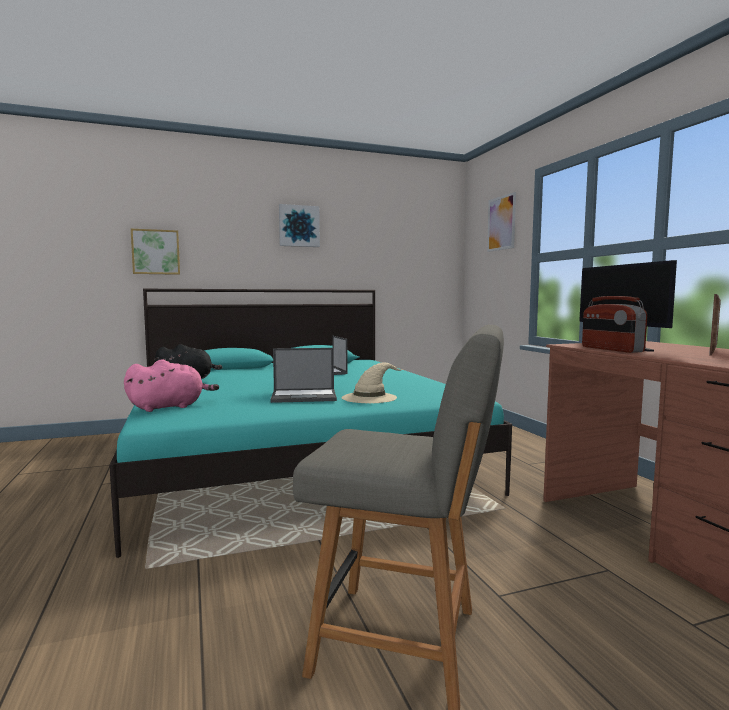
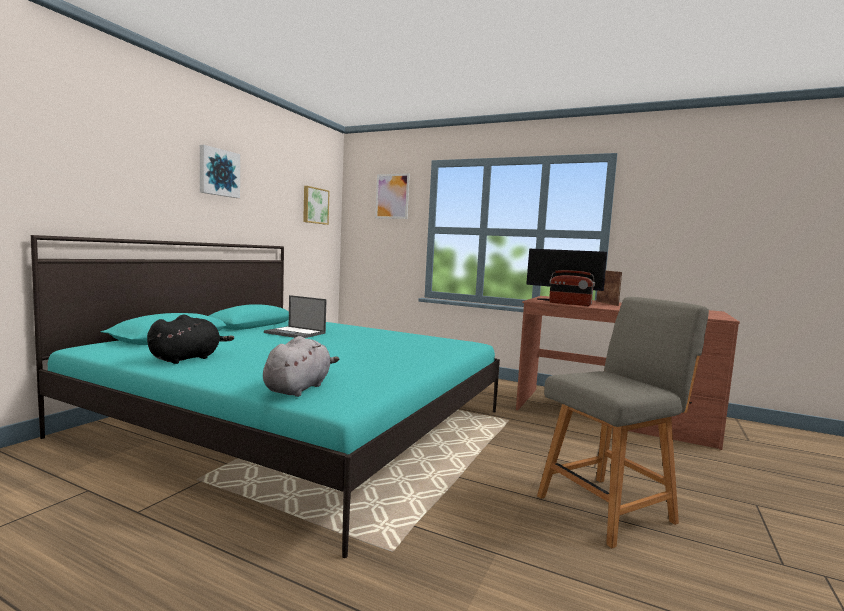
camera: 45 degrees left, 0 degrees up
pink plush toy [124,360,219,412] -> grey plush toy [263,336,339,397]
picture [131,229,180,275] -> picture moved to [303,186,330,225]
laptop [271,348,337,403] -> none
beige hat [342,362,403,403] -> none

